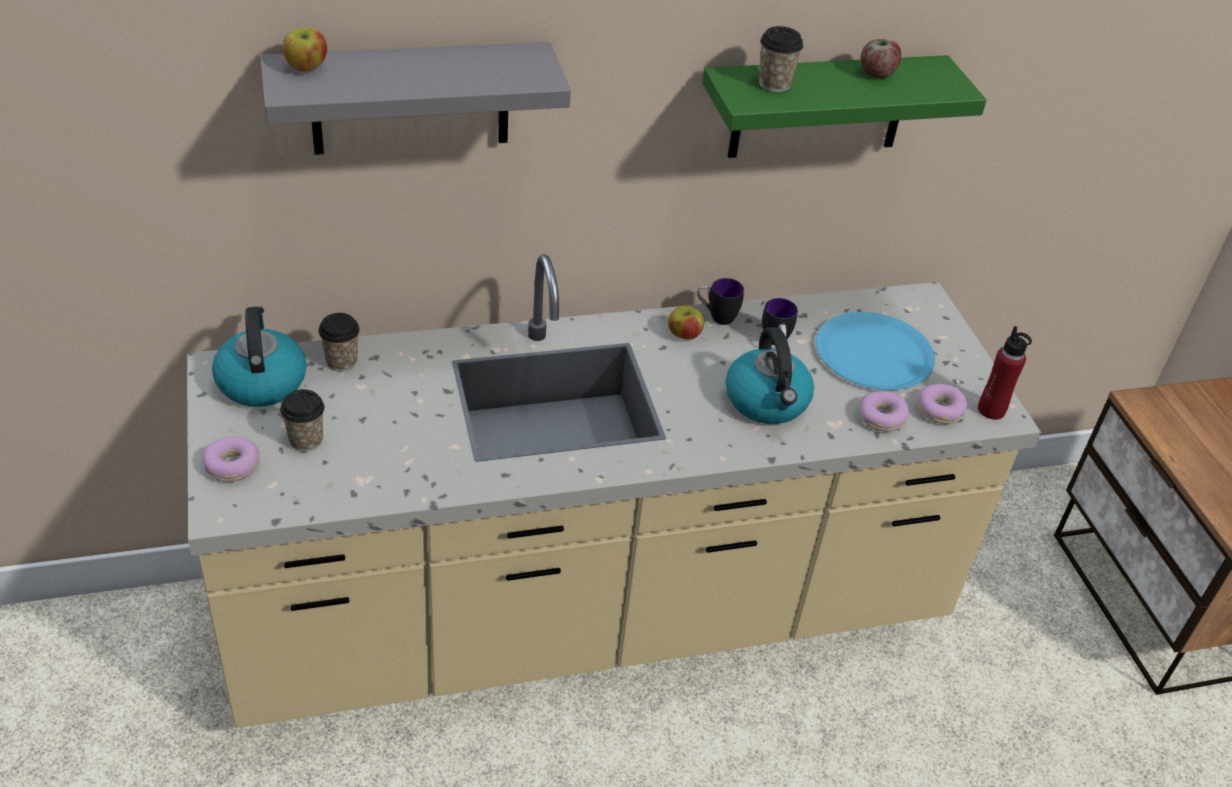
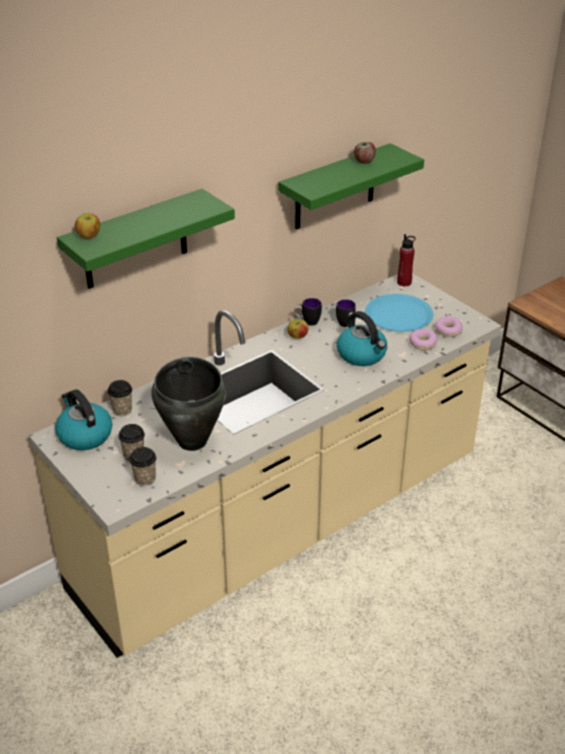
camera: 20 degrees left, 5 degrees down
donut [203,437,260,482] -> none
grey shelf [260,42,571,155] -> green shelf [57,189,235,289]
cup [758,26,803,92] -> cup moved to [129,447,156,486]
red bottle [978,326,1032,420] -> red bottle moved to [397,234,416,286]
none -> black cooking pot [151,357,226,451]

